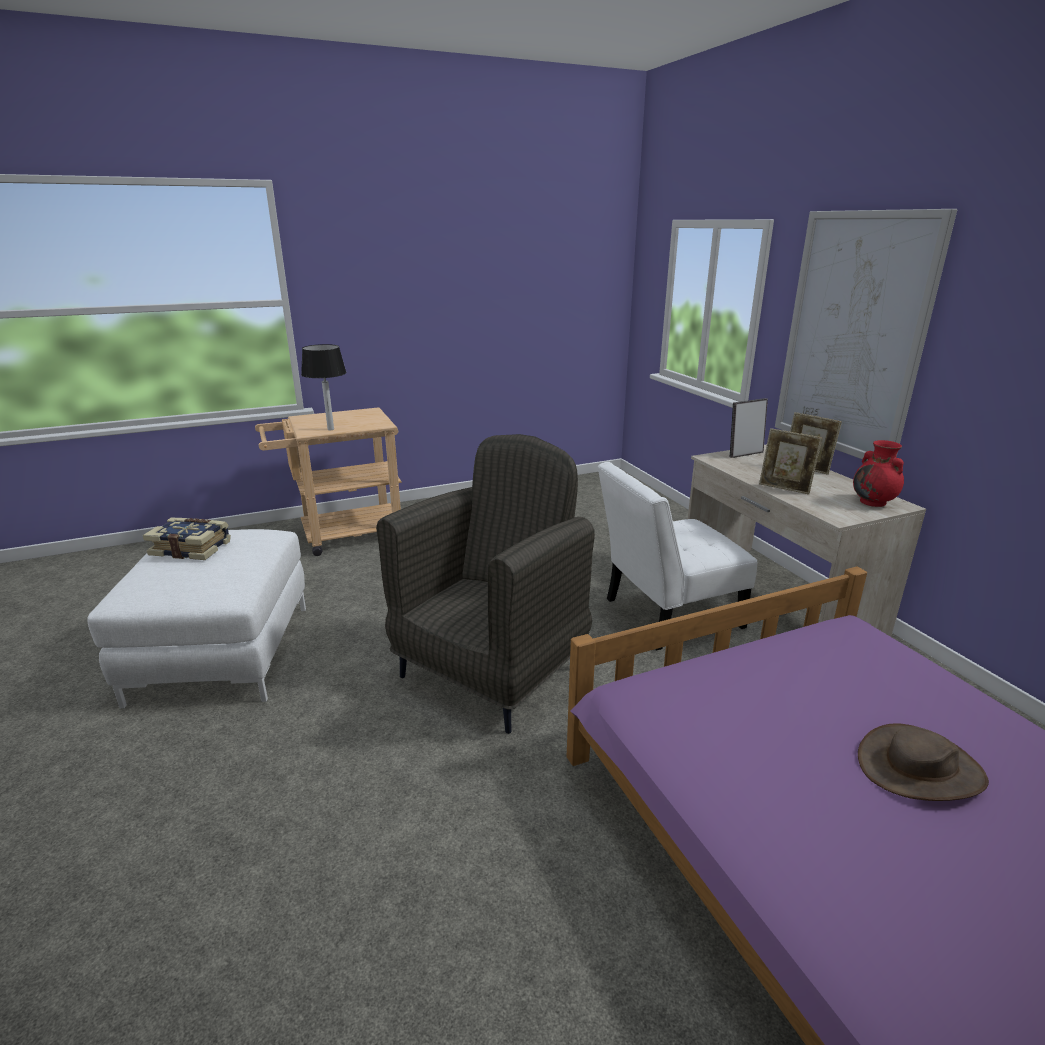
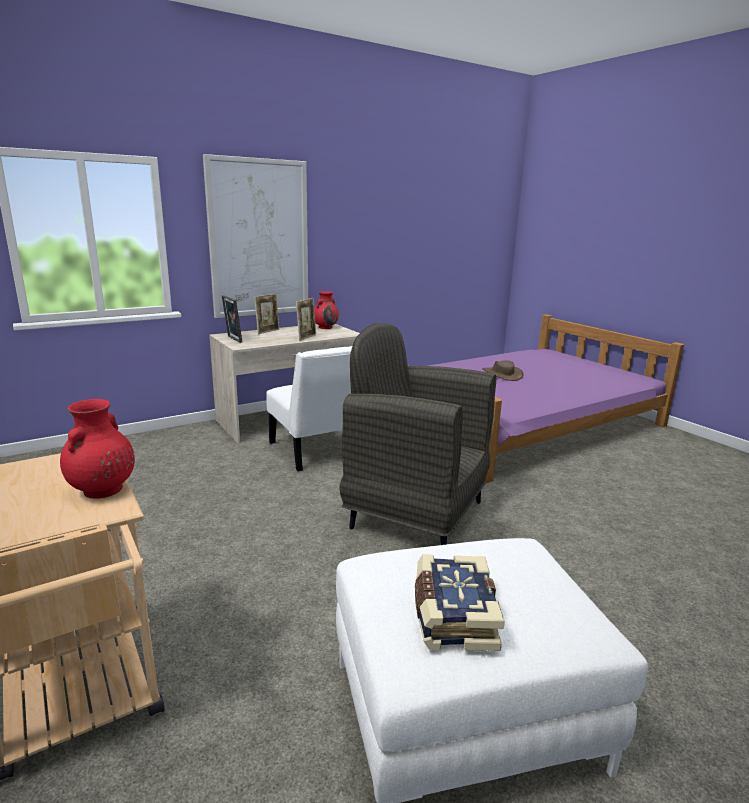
camera: 100 degrees left, 5 degrees down
table lamp [301,344,347,430] -> red vase [60,399,135,499]

